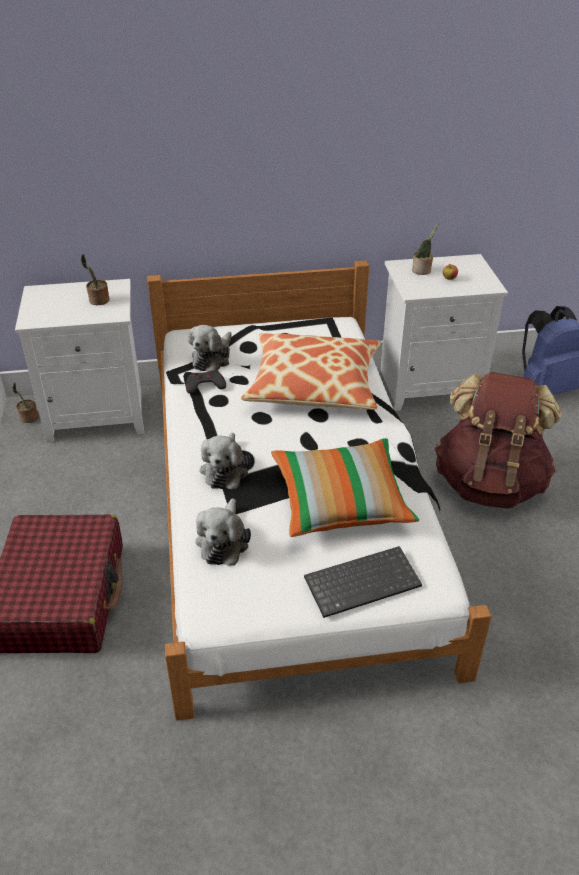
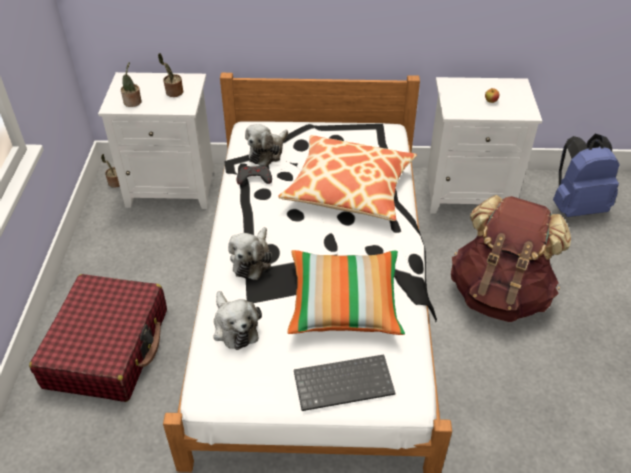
camera: 10 degrees right, 5 degrees up
plush toy [195,498,251,566] -> plush toy turned 45 degrees counterclockwise [213,291,262,350]
potted plant [412,224,438,275] -> potted plant moved to [121,62,142,107]

